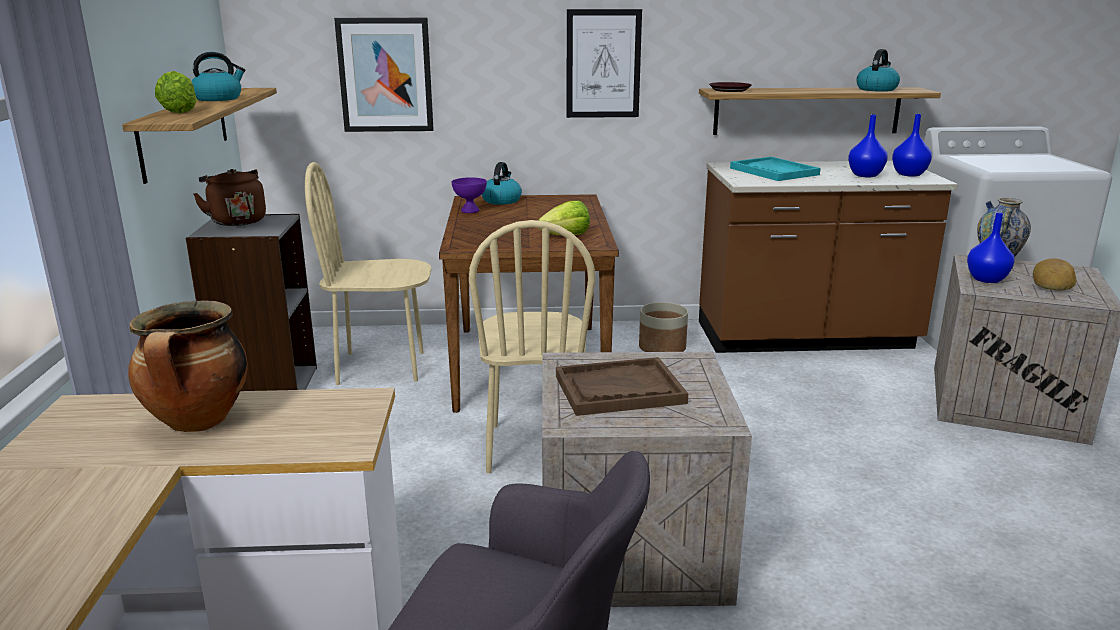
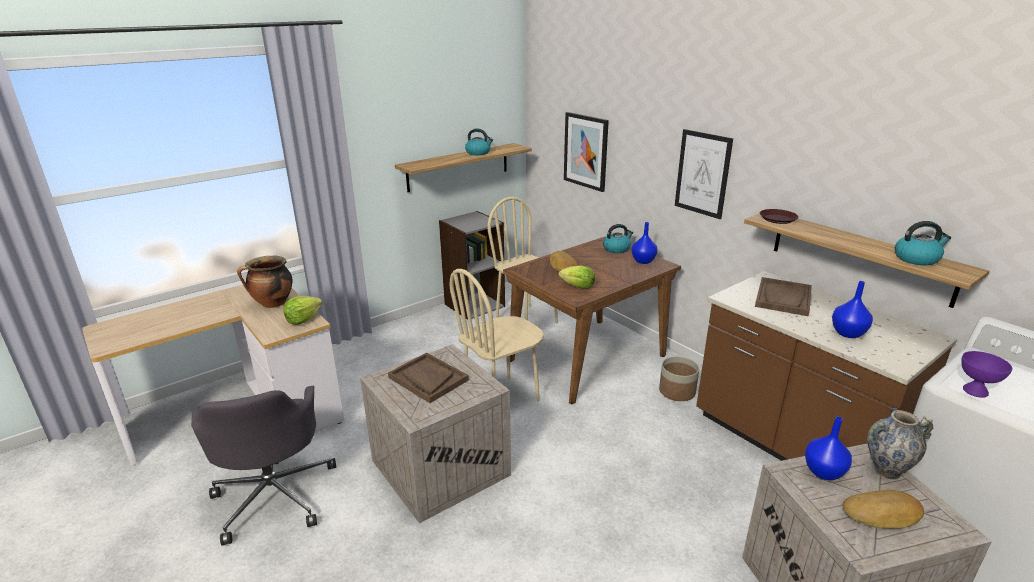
camera: 55 degrees right, 5 degrees up
lettuce [155,71,197,113] -> lettuce moved to [283,296,322,325]
brown kettle [193,169,266,226] -> none
purple bowl [452,177,487,213] -> purple bowl moved to [961,351,1013,398]
turquoise tray [730,157,821,181] -> brown tray [755,277,812,316]
blue vase [892,114,932,177] -> blue vase moved to [632,222,657,264]
none -> bread [550,251,579,271]

